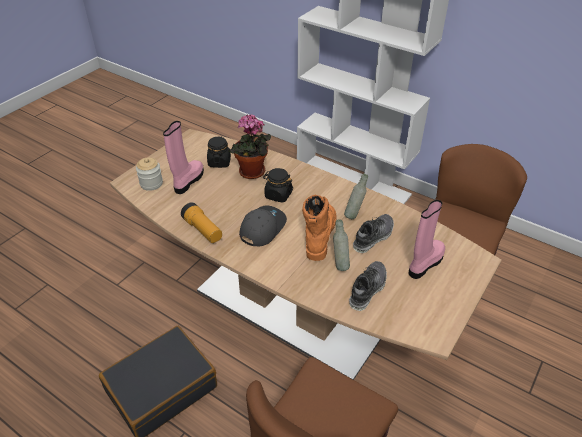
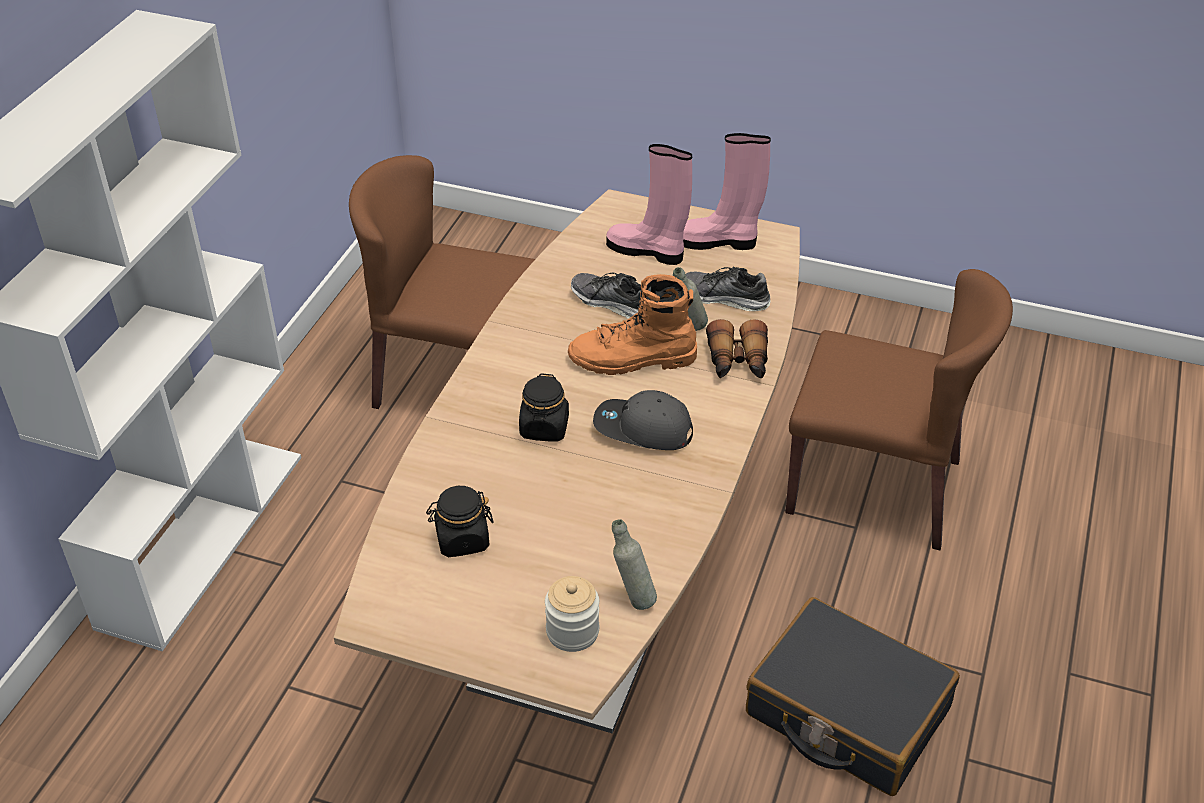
camera: 105 degrees left, 0 degrees up
pink boot [163,121,204,194] -> pink boot moved to [683,133,771,250]
flashlight [181,202,222,243] -> none
potted plant [228,114,271,179] -> none
grey bottle [344,174,368,219] -> grey bottle moved to [612,519,657,610]
none -> binoculars [706,319,768,378]

